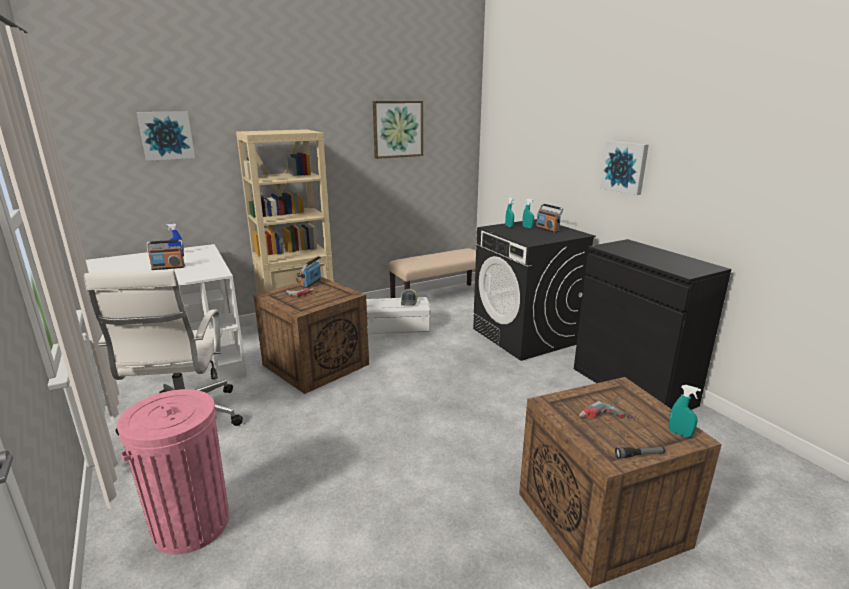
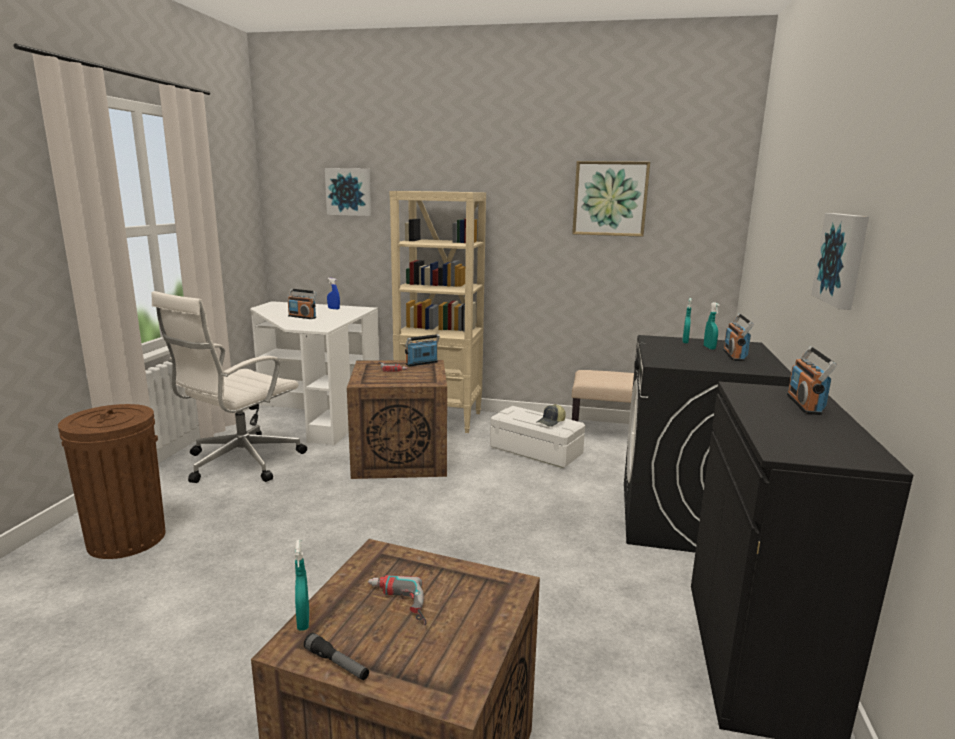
camera: 40 degrees right, 5 degrees down
pink trash can [117,389,229,555] -> brown trash can [58,404,165,559]
turquoise spray bottle [669,385,701,437] -> turquoise spray bottle moved to [295,540,309,631]
none -> radio [787,346,837,415]

